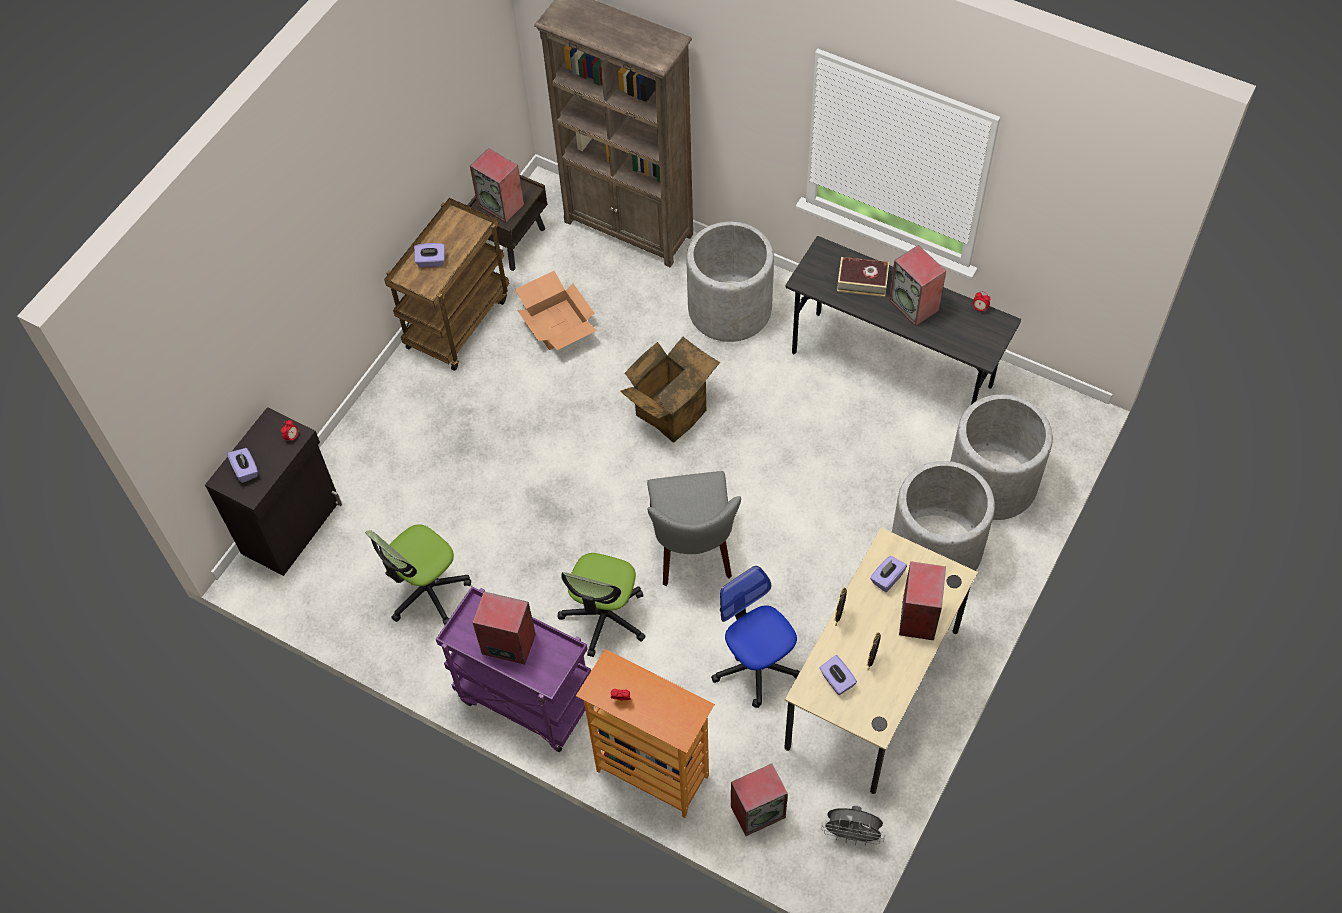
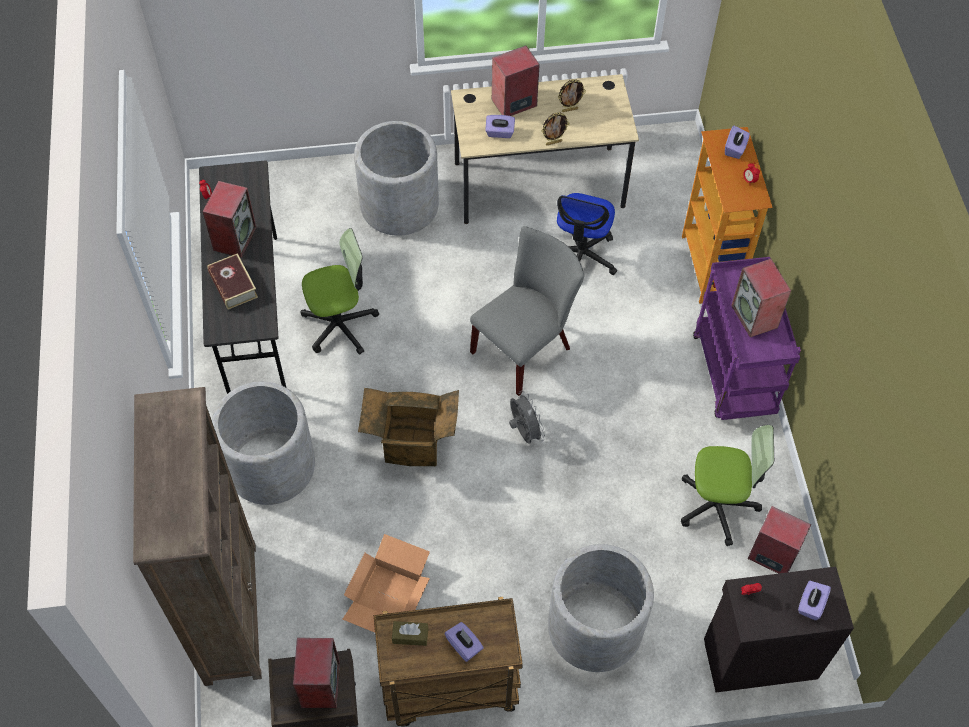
camera: 130 degrees left, 0 degrees up
office chair [558,553,646,657] -> office chair moved to [300,228,379,355]
speaker [731,763,788,836] -> speaker moved to [748,506,811,574]
purple tissue box [819,655,857,695] -> purple tissue box moved to [725,126,750,159]
grey fan [821,806,885,846] -> grey fan moved to [509,391,545,444]
grey planter [950,394,1053,520] -> grey planter moved to [548,544,654,672]
none -> brown tissue box [392,621,428,646]

